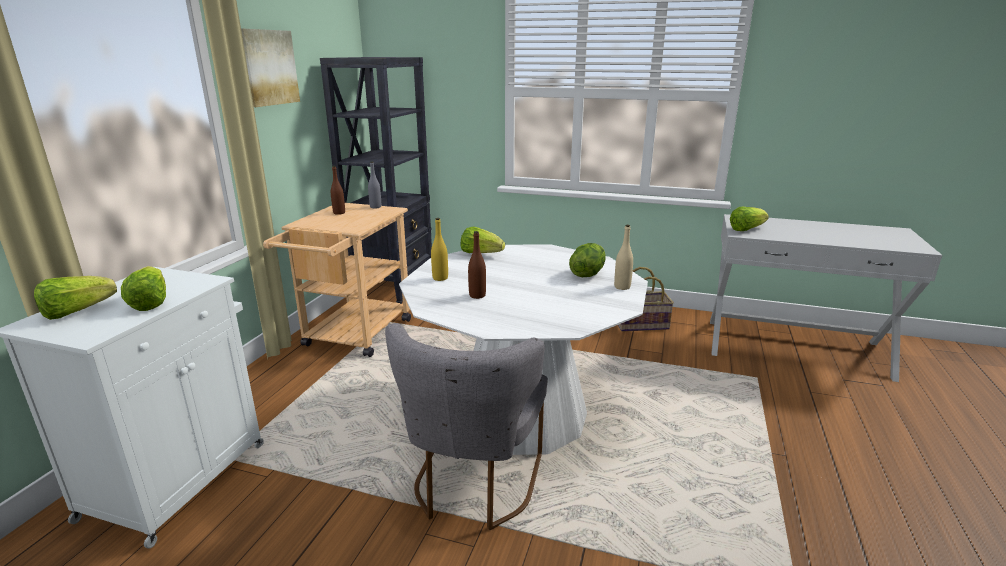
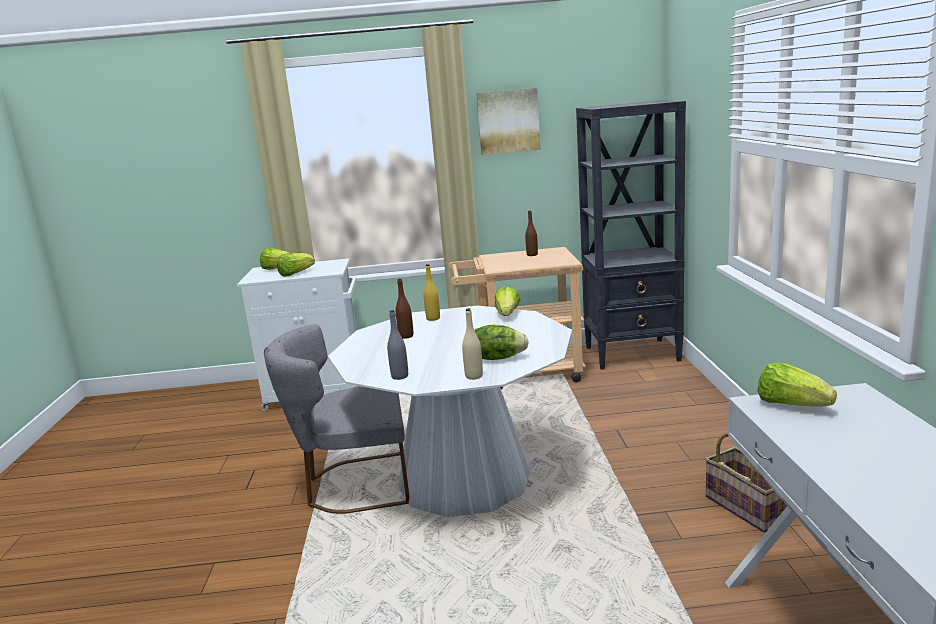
camera: 70 degrees right, 5 degrees down
grey bottle [368,161,381,208] -> grey bottle moved to [387,310,408,380]

